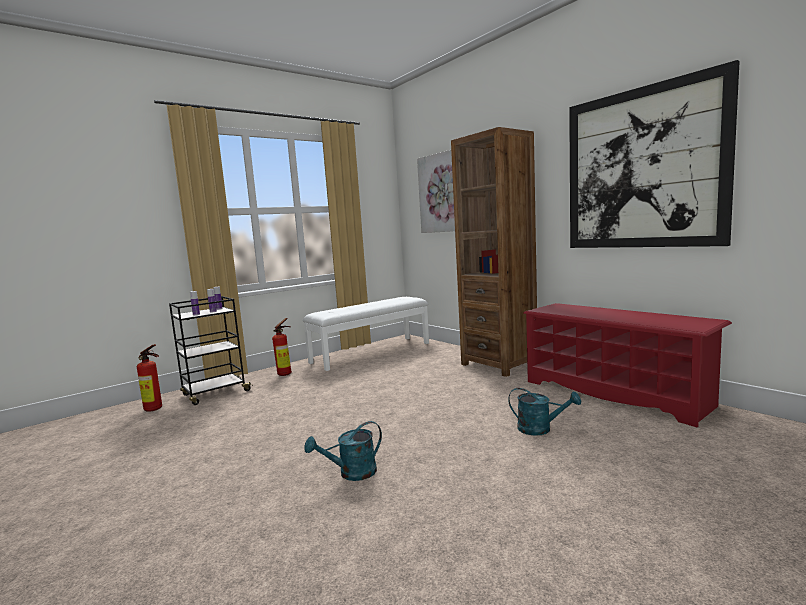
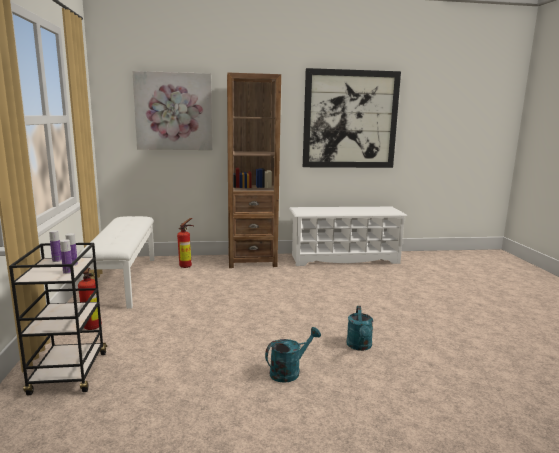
camera: 60 degrees left, 5 degrees up
fire extinguisher [137,344,162,412] -> fire extinguisher moved to [177,218,193,268]
turquoise watering can [508,388,581,436] -> turquoise watering can moved to [265,327,321,383]
red shoe rack [523,303,732,427] -> white shoe rack [289,207,407,266]

